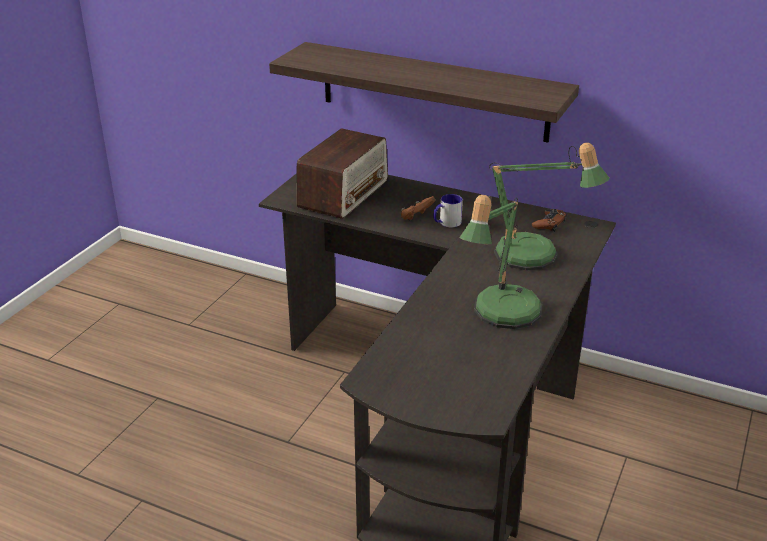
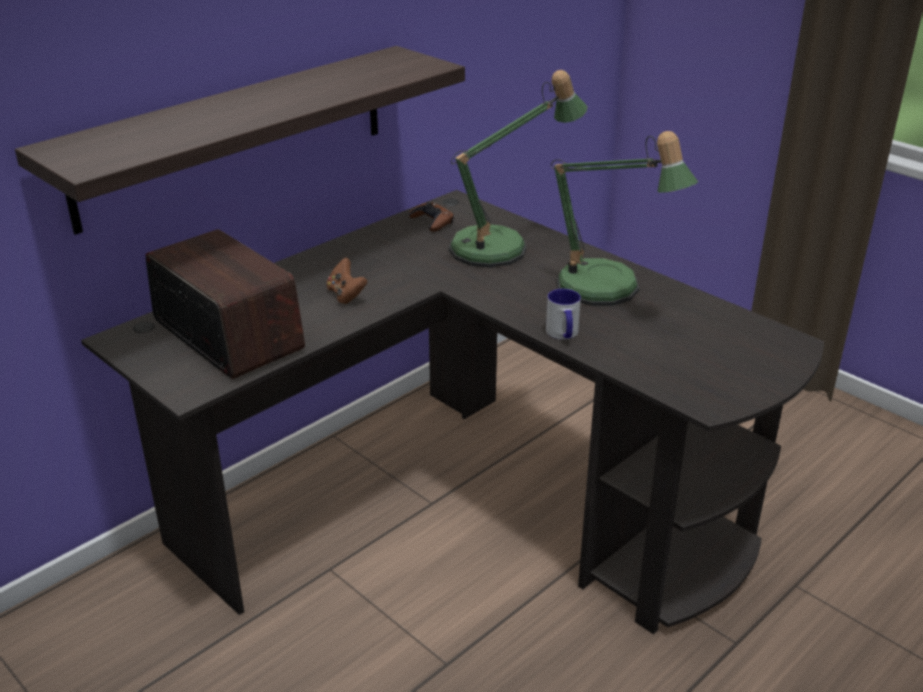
camera: 70 degrees left, 0 degrees up
mug [433,194,463,227] -> mug moved to [546,289,581,340]

